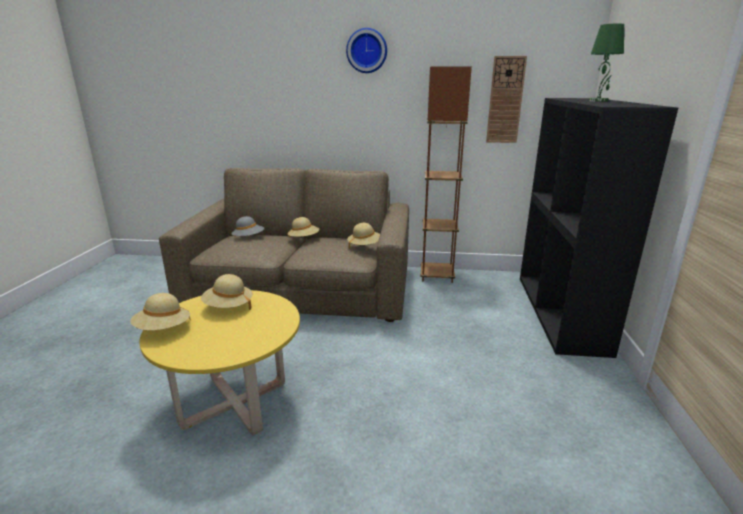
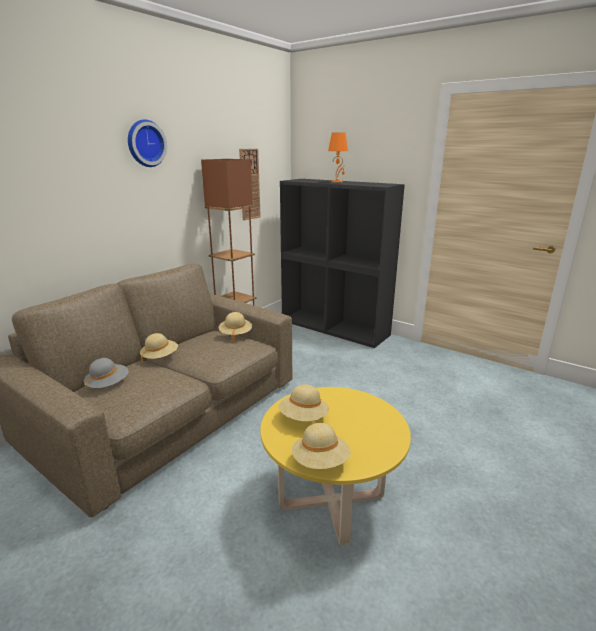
camera: 60 degrees left, 0 degrees up
green table lamp [589,23,624,102] -> orange table lamp [328,132,348,182]

